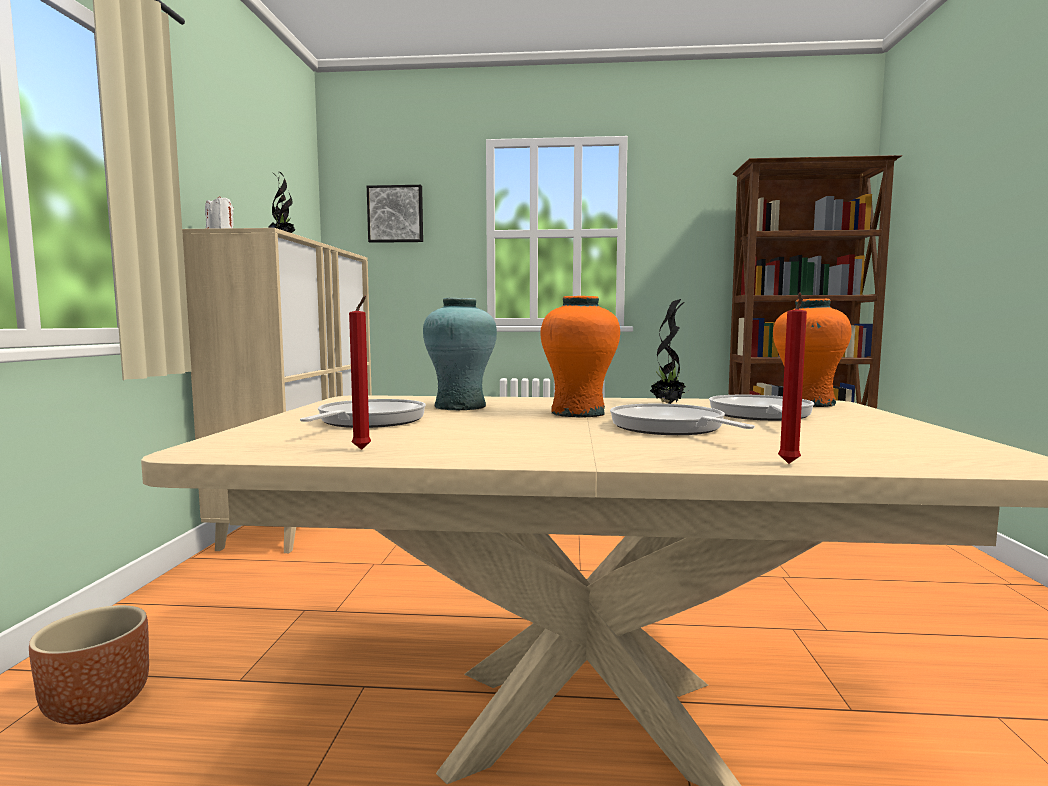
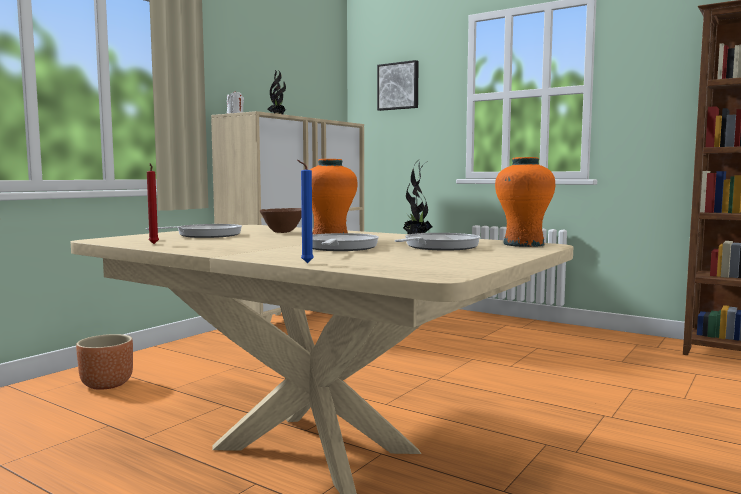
camera: 30 degrees right, 0 degrees up
turquoise vase [423,298,497,410] -> brown bowl [260,208,302,233]
red candle [778,292,807,464] -> blue candle [297,160,314,263]

